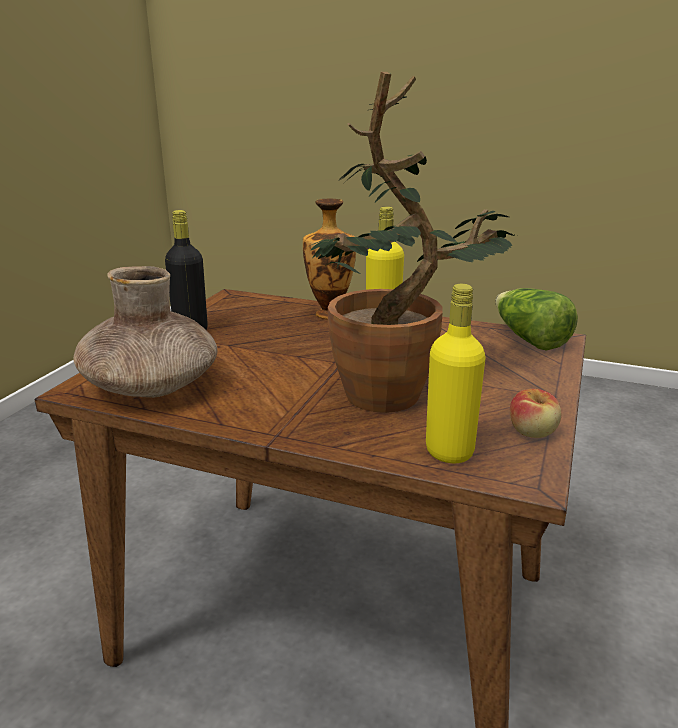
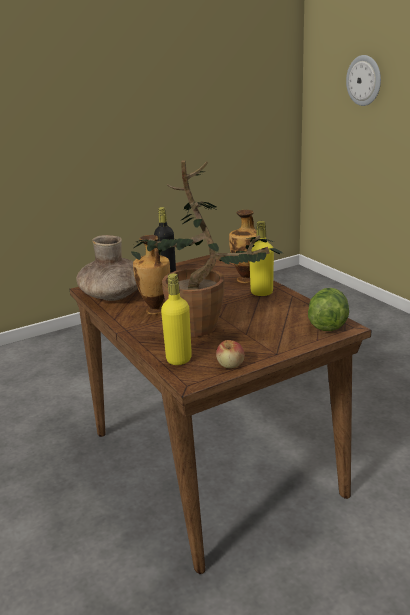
camera: 40 degrees right, 0 degrees up
none -> vase [133,235,170,315]
none -> wall clock [346,55,381,106]

